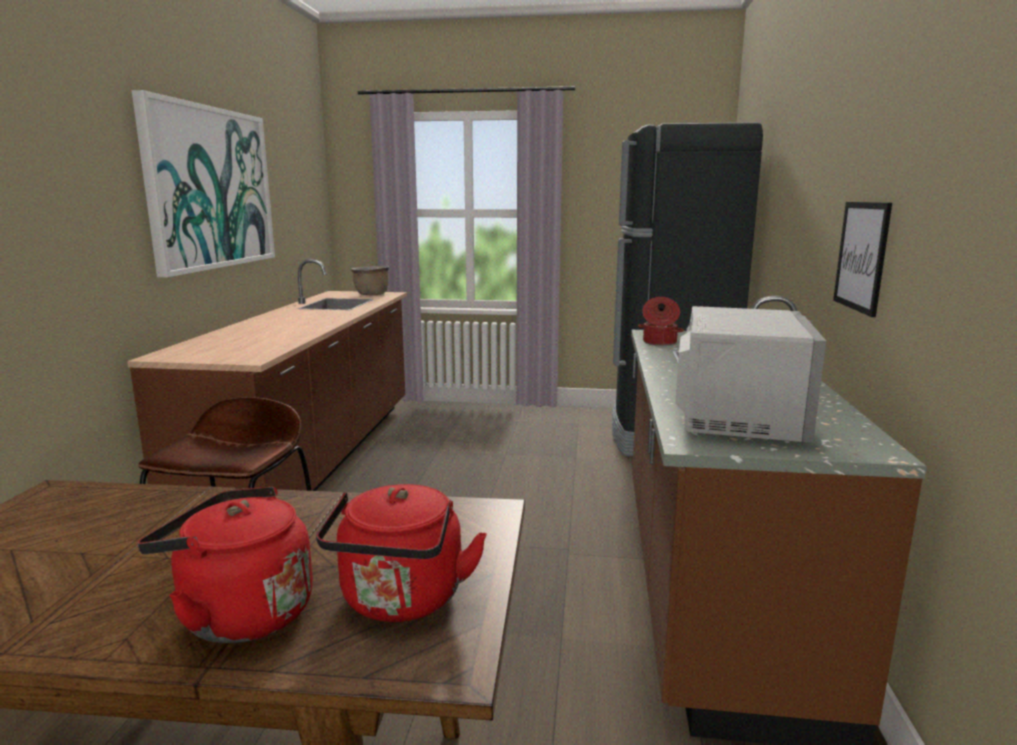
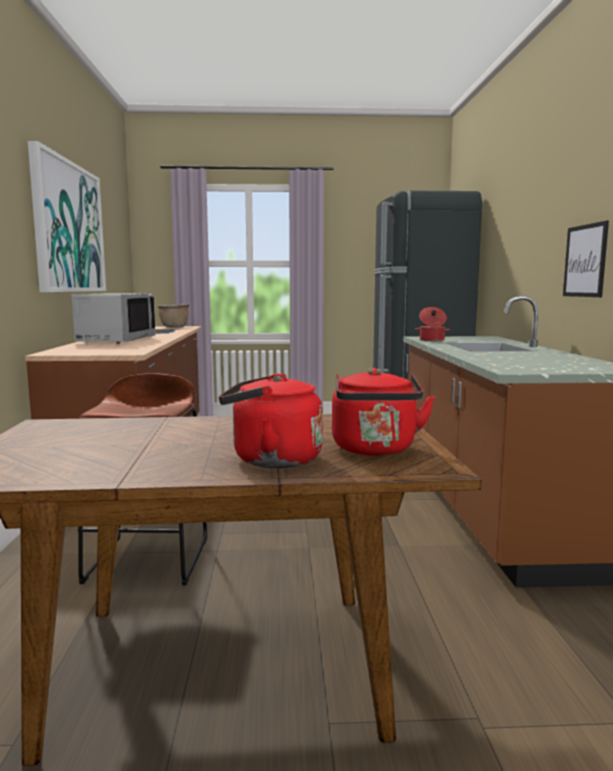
camera: 10 degrees left, 5 degrees down
grey microwave [675,306,826,443] -> grey microwave moved to [72,294,156,343]

